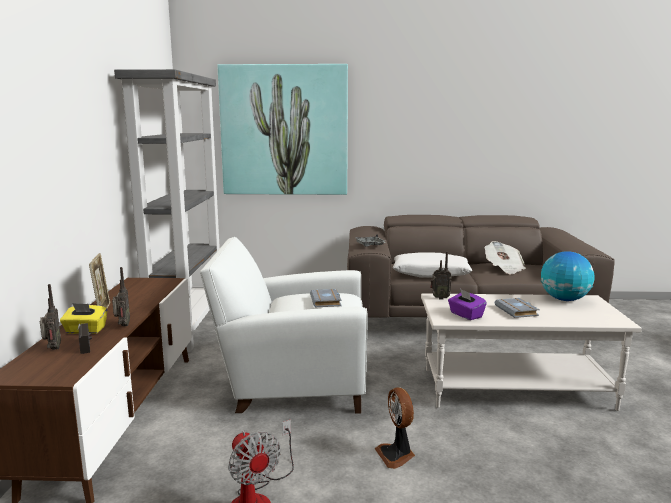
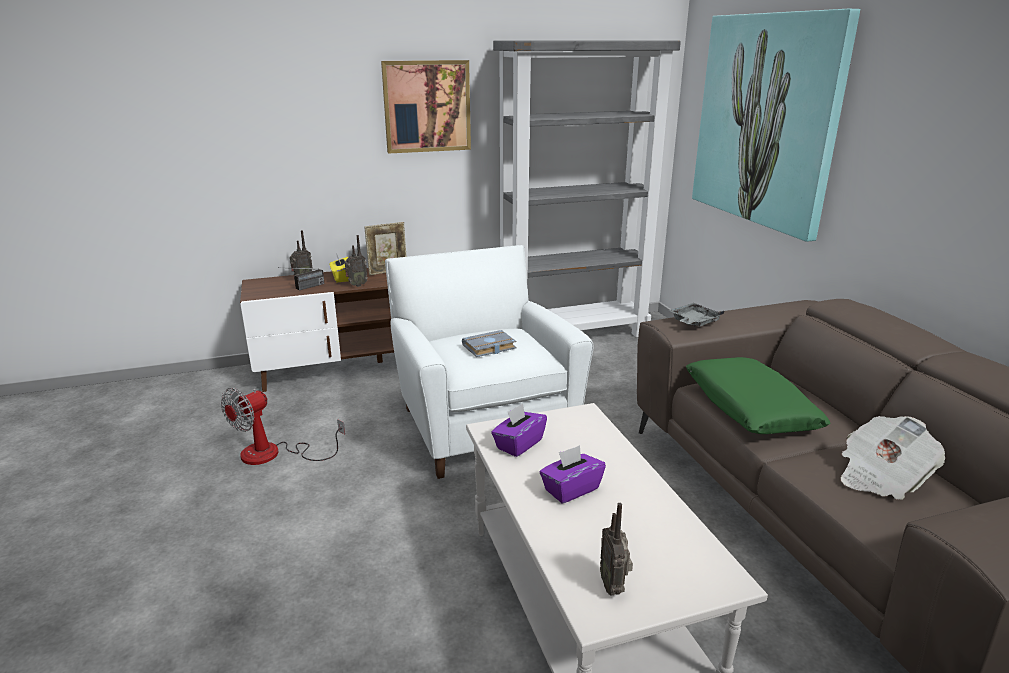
camera: 70 degrees right, 10 degrees up
fan [374,387,415,469] -> none
white pillow [393,252,472,278] -> green pillow [686,357,831,434]
radio [430,251,451,300] -> radio moved to [600,503,633,595]
grey book [495,298,540,318] -> purple tissue box [540,445,606,503]
globe [541,251,594,301] -> none
none -> picture [381,60,471,154]

